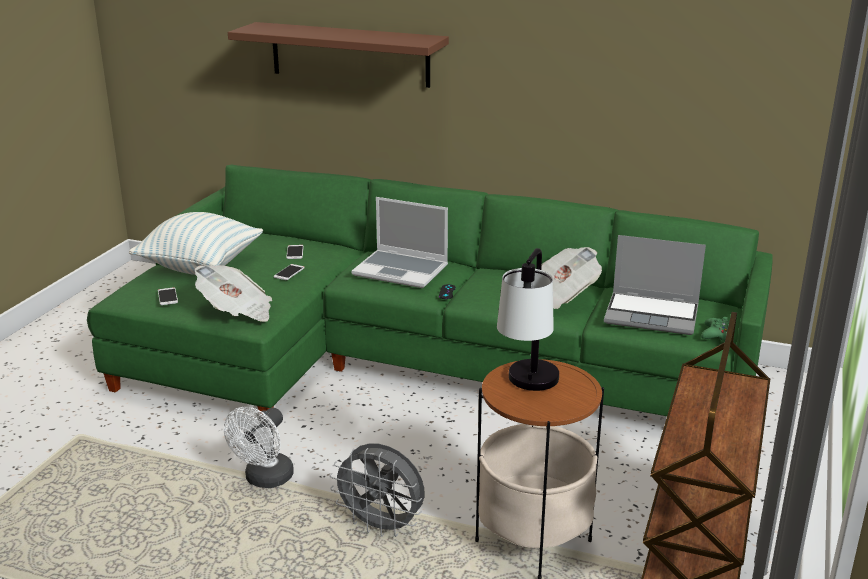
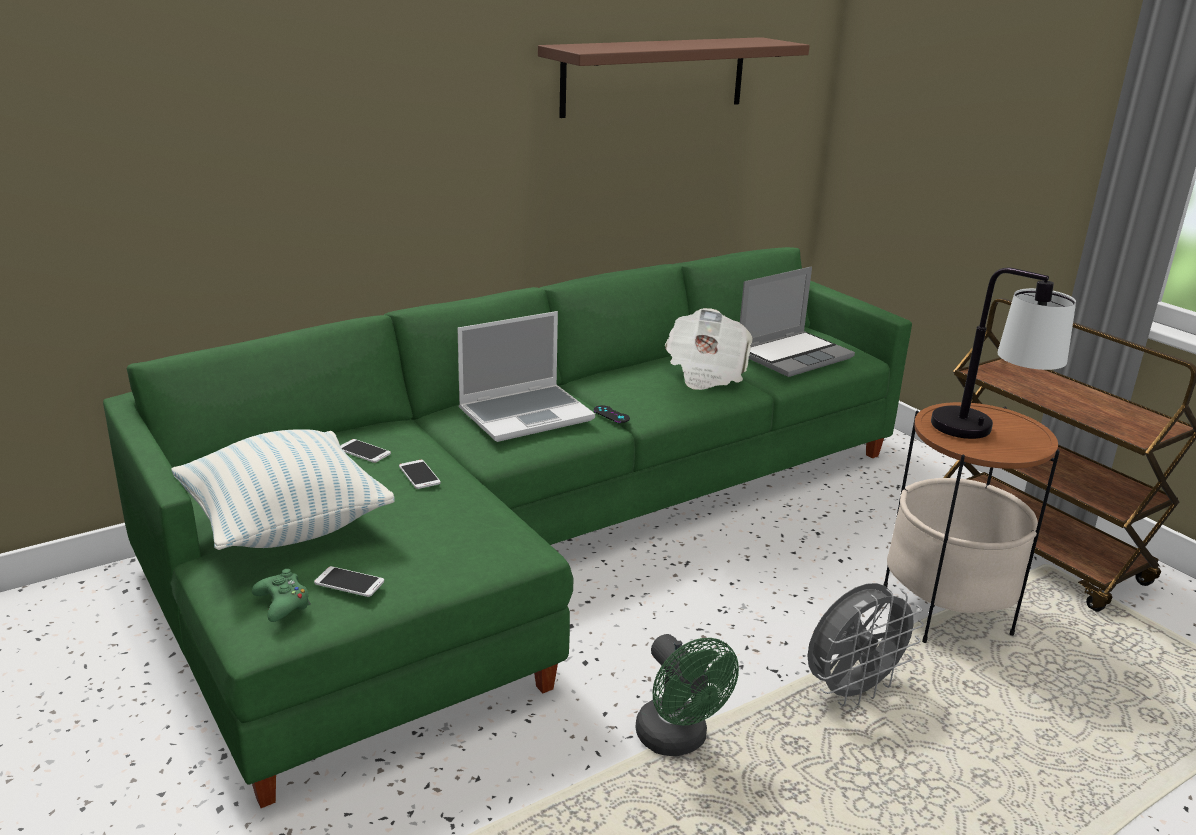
camera: 55 degrees left, 0 degrees up
newspaper [195,265,272,322] -> none
white fan [224,407,294,488] -> green fan [636,634,739,756]
brown shelf [228,22,449,88] -> brown shelf moved to [538,37,810,118]
green game controller [701,317,729,341] -> green game controller moved to [252,569,311,622]

